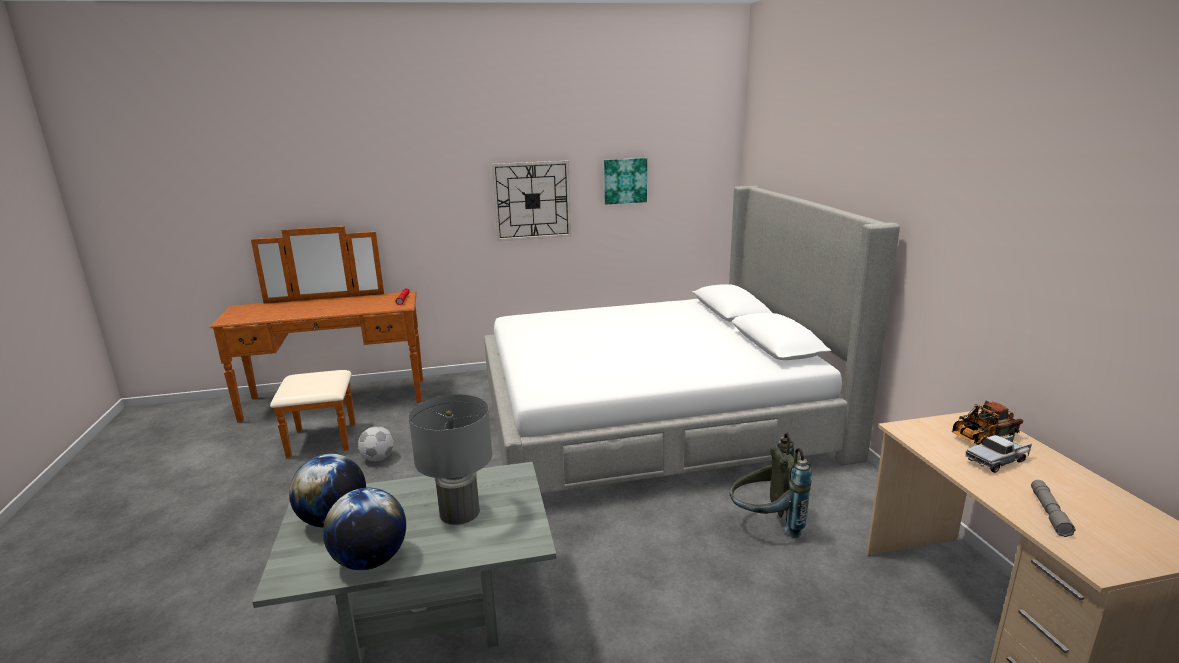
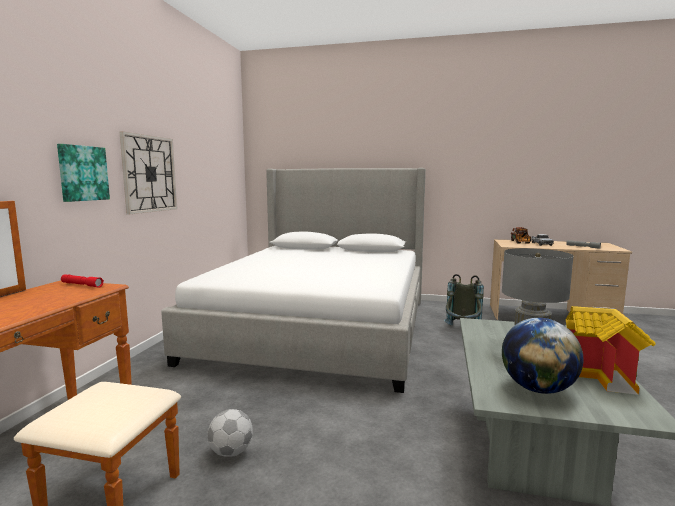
camera: 65 degrees left, 10 degrees down
globe [323,488,406,570] -> toy house [565,306,656,395]
picture [604,158,647,204] -> picture moved to [57,144,110,202]

